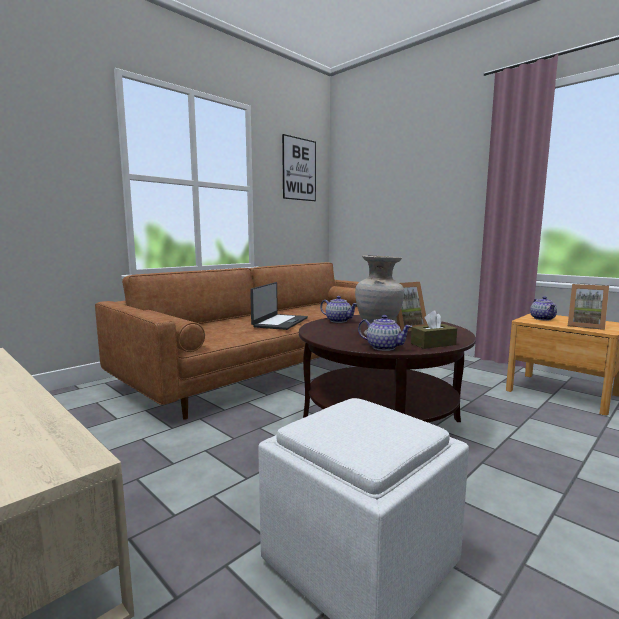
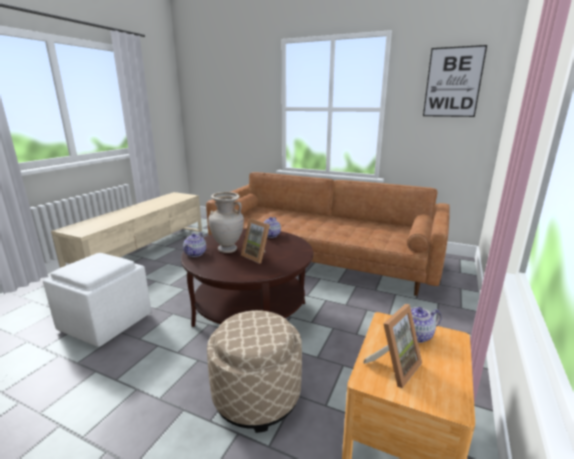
camera: 70 degrees right, 10 degrees up
laptop [250,282,308,330] -> none
brown tissue box [411,311,457,349] -> none
picture frame [568,284,609,330] -> picture frame turned 150 degrees counterclockwise [363,304,422,388]
none -> beige ottoman [207,310,302,433]

